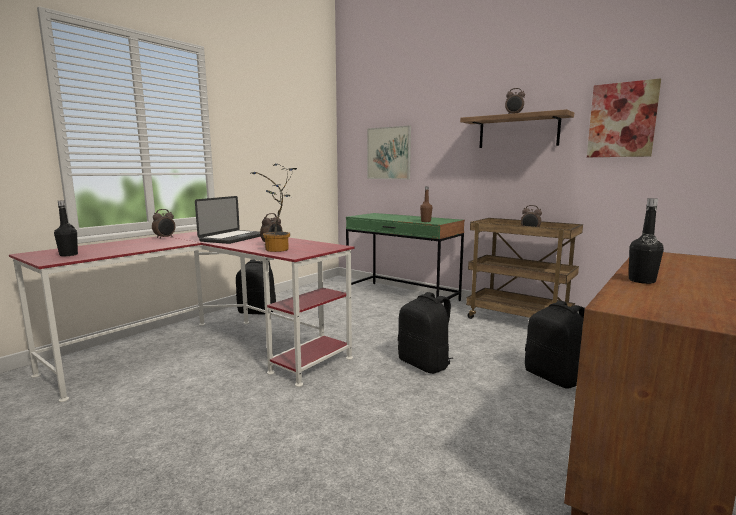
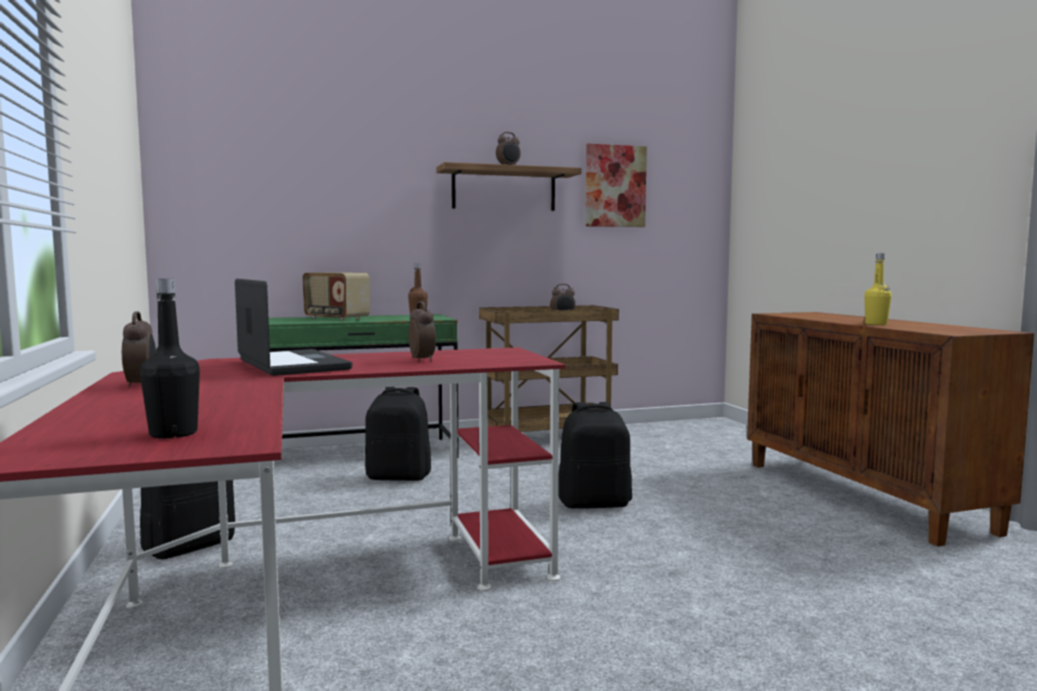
camera: 55 degrees left, 5 degrees down
potted plant [250,164,297,252] -> none
picture [367,125,411,180] -> none
black backpack [525,300,585,388] -> black backpack moved to [365,387,431,481]
black bottle [629,198,664,284] -> yellow bottle [864,254,892,325]
none -> radio [302,272,370,321]

